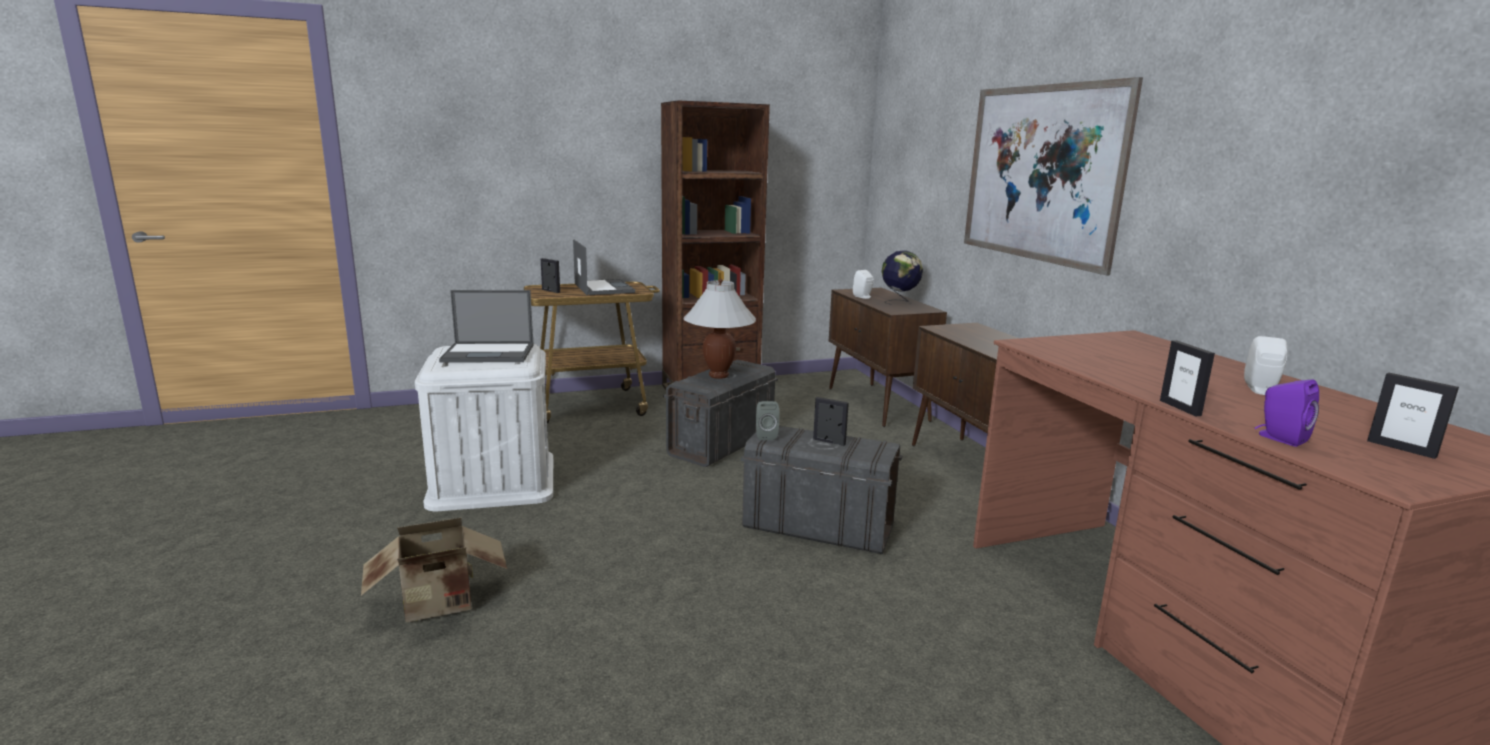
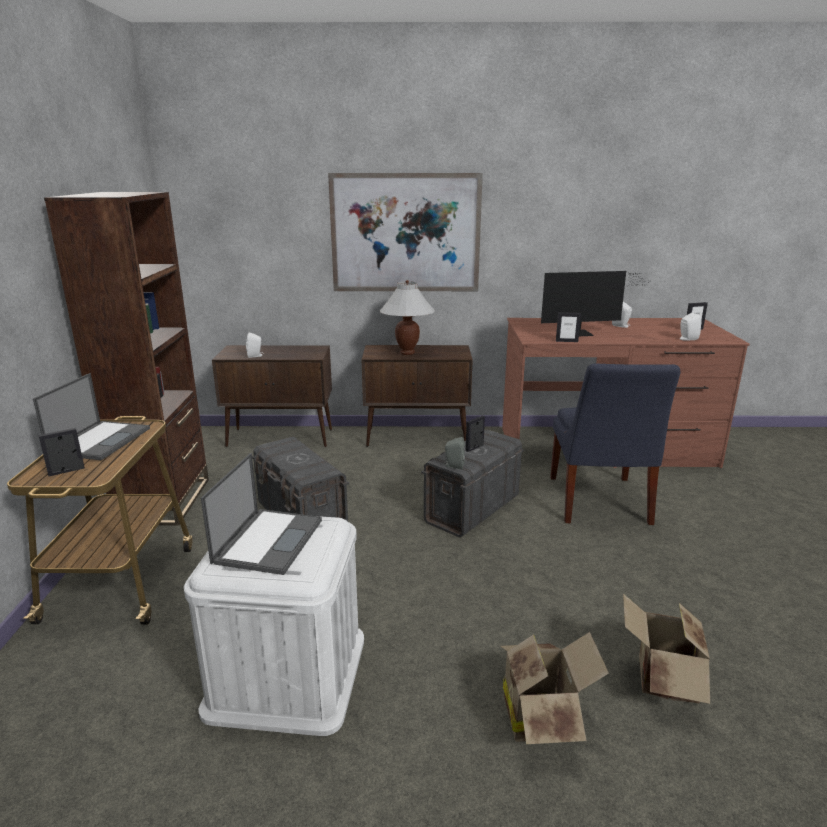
camera: 70 degrees left, 5 degrees up
laptop [573,239,635,295] -> laptop turned 105 degrees clockwise [33,373,150,460]
white table lamp [683,279,756,379] -> white table lamp moved to [380,280,435,355]
globe [881,250,923,305] -> none
picture frame [1160,340,1215,416] -> picture frame moved to [556,312,581,342]
purple speaker [1255,379,1319,447] -> white speaker [680,313,701,341]
none -> monitor [541,271,646,336]
none -> blue chair [550,363,681,525]
none -> cardboard box [623,594,710,704]

